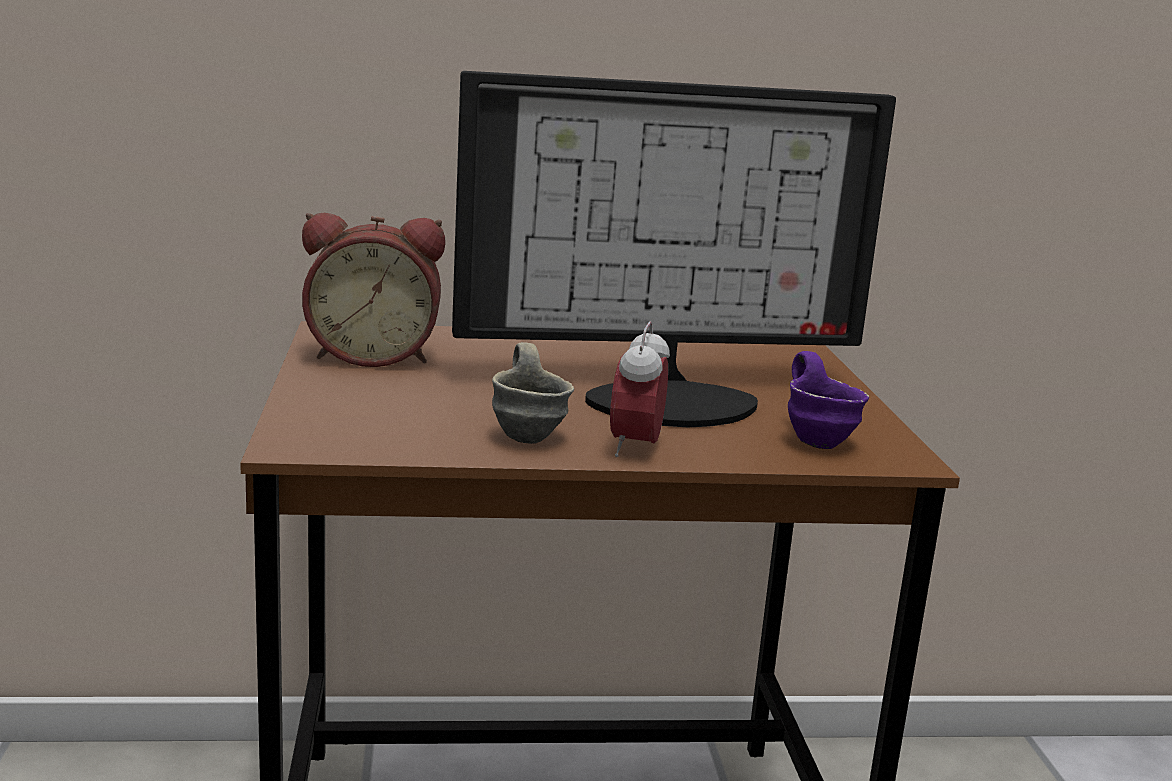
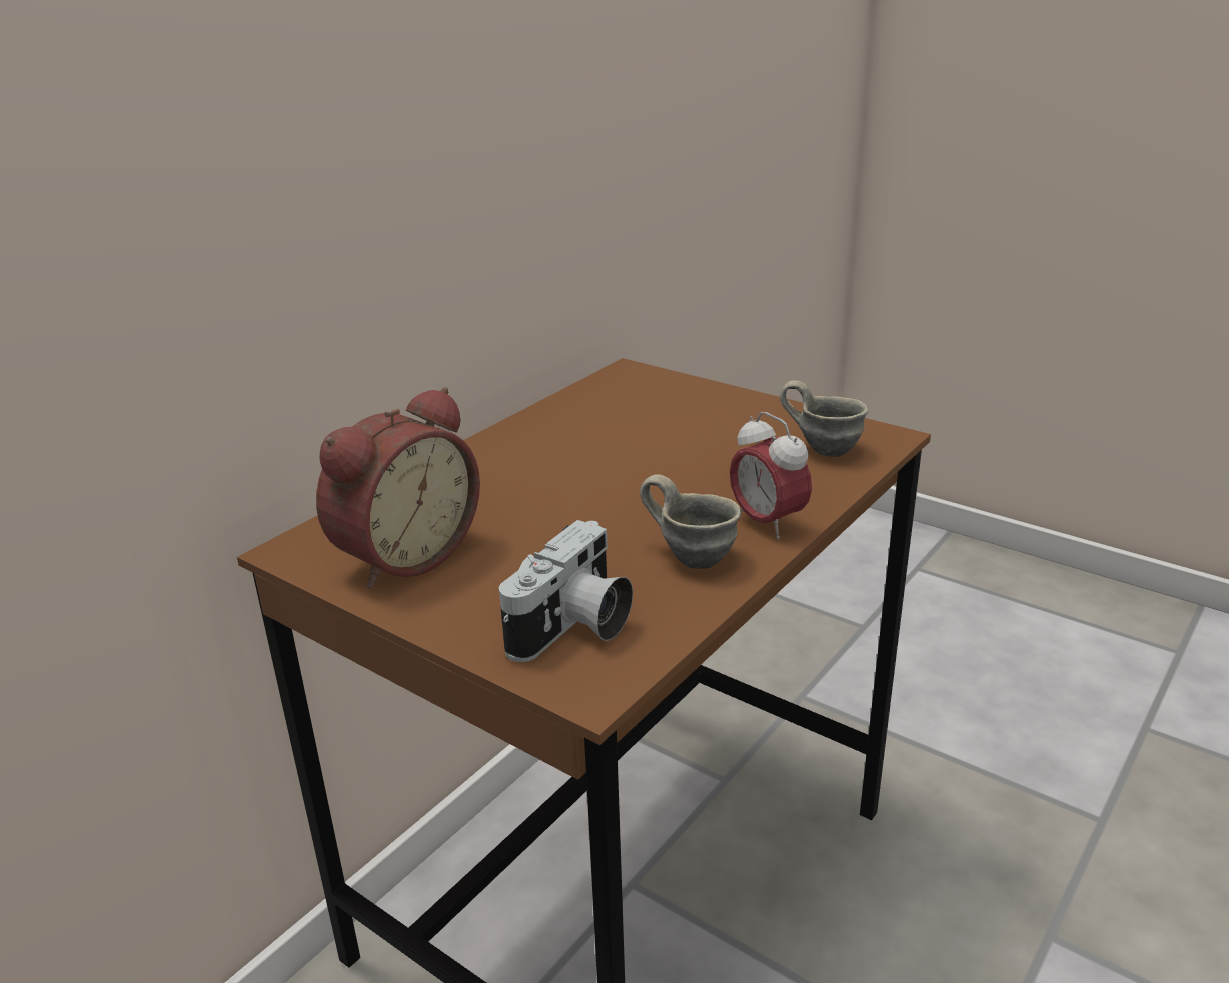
camera: 45 degrees left, 10 degrees up
monitor [452,71,896,427] -> none
purple mug [788,351,869,449] -> grey mug [780,380,868,457]
none -> camera [499,520,633,662]

